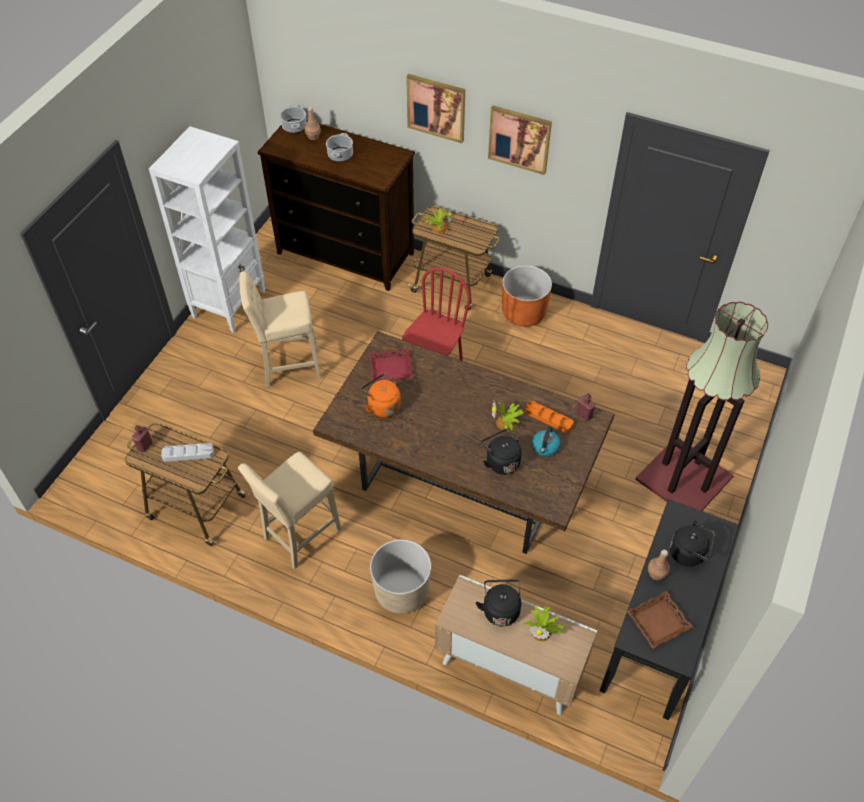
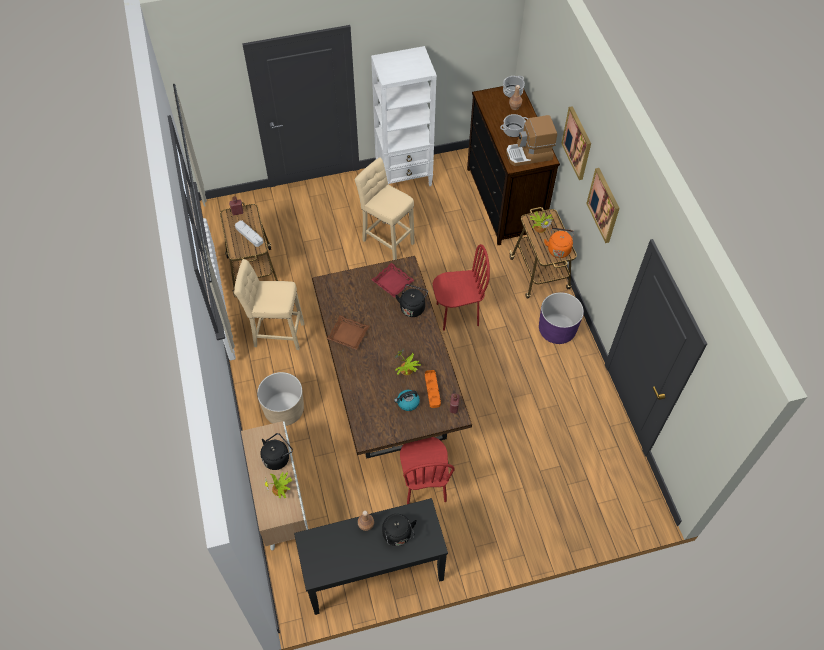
camera: 50 degrees right, 5 degrees up
orange kettle [361,374,401,418] -> orange kettle moved to [544,228,574,258]
black kettle [482,429,522,475] -> black kettle moved to [395,284,428,317]
orange planter [502,265,552,327] -> purple planter [539,292,584,344]
brown tray [627,591,693,649] -> brown tray moved to [327,315,369,350]
floor lamp [635,302,768,511] -> none
none -> red chair [400,437,455,504]
none -> coffee machine [506,115,557,166]

